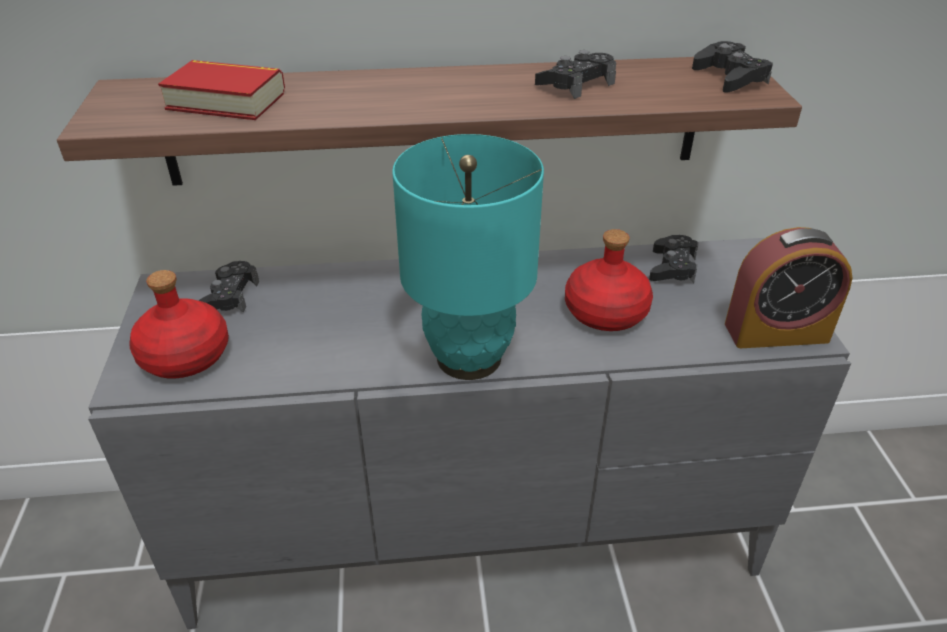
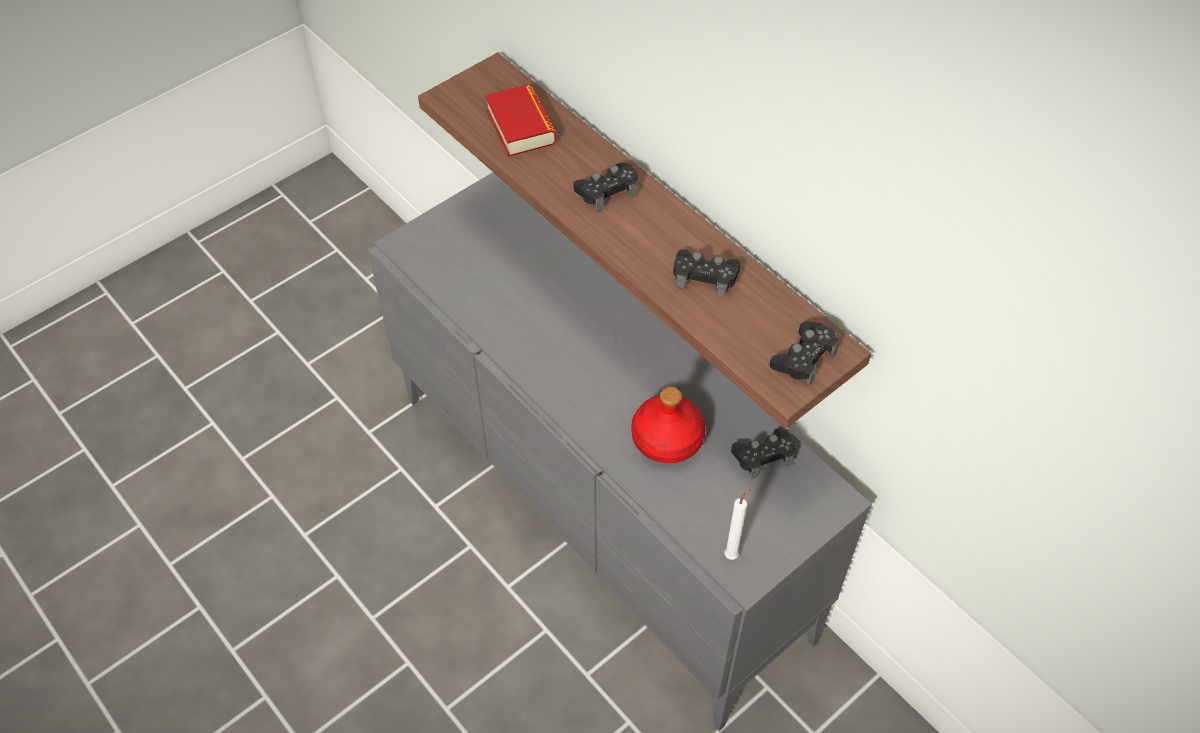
camera: 55 degrees right, 15 degrees up
red bottle [129,270,229,378] -> none
black game controller [199,261,259,313] -> black game controller moved to [573,162,638,212]
turquoise table lamp [392,134,544,380] -> none
alarm clock [725,227,852,348] -> white candle [724,489,751,560]

